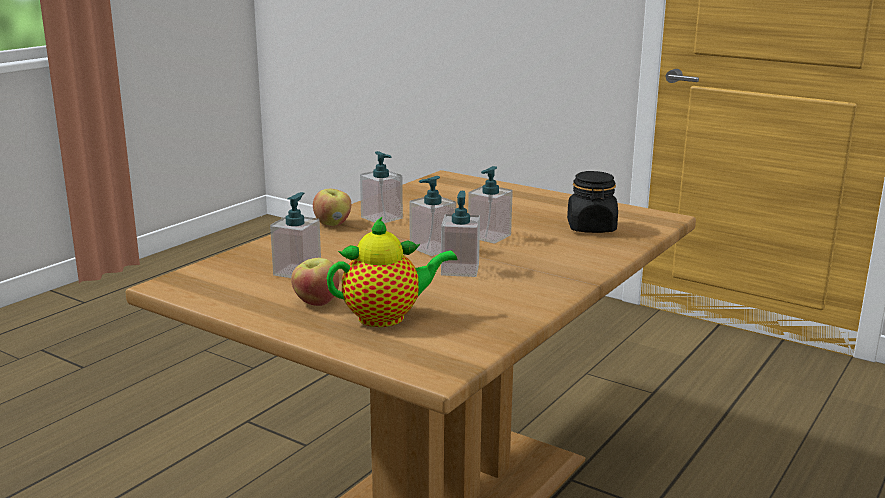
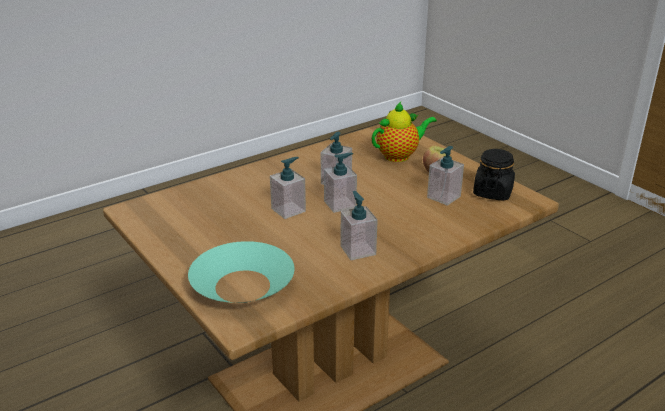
camera: 160 degrees left, 10 degrees up
apple [313,189,351,226] -> none
teapot [327,216,457,327] -> teapot turned 150 degrees clockwise [372,102,437,162]
black jar [567,171,618,233] -> black jar moved to [473,149,515,201]
none -> turquoise bowl [188,241,295,303]

